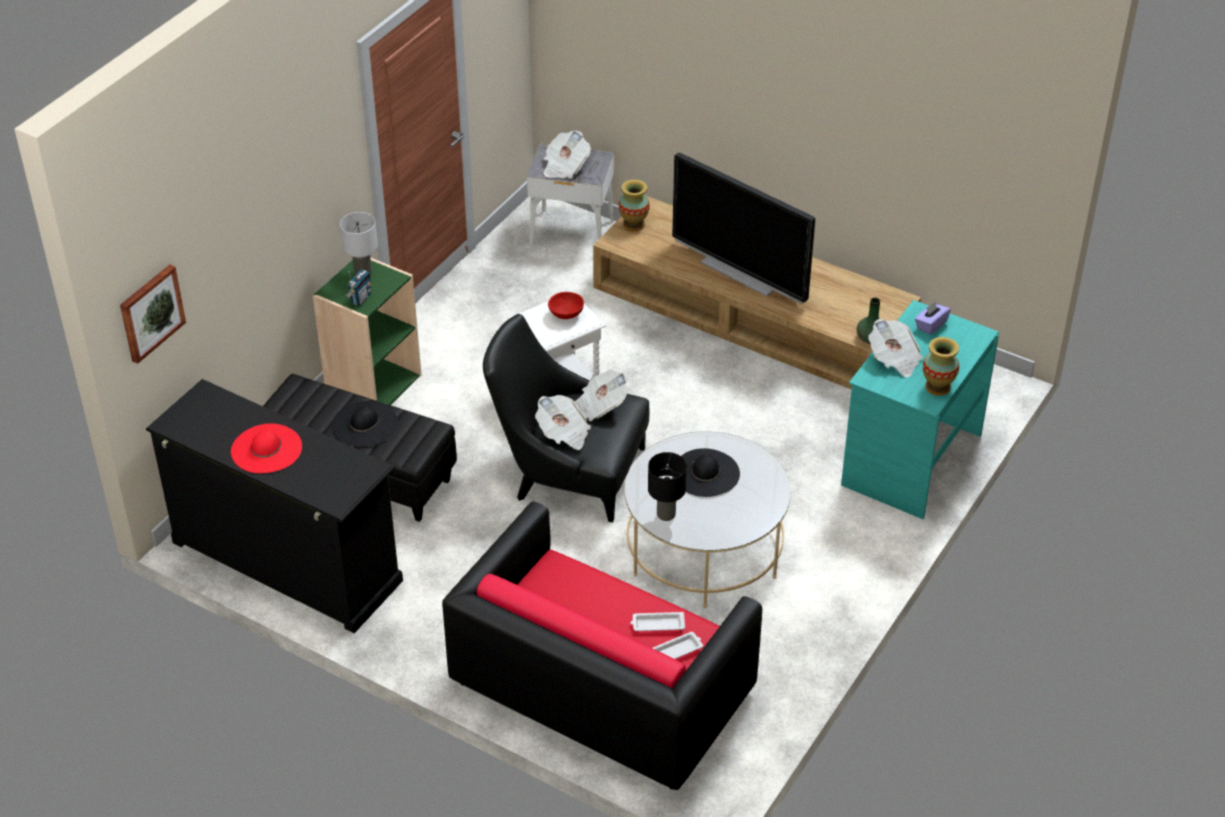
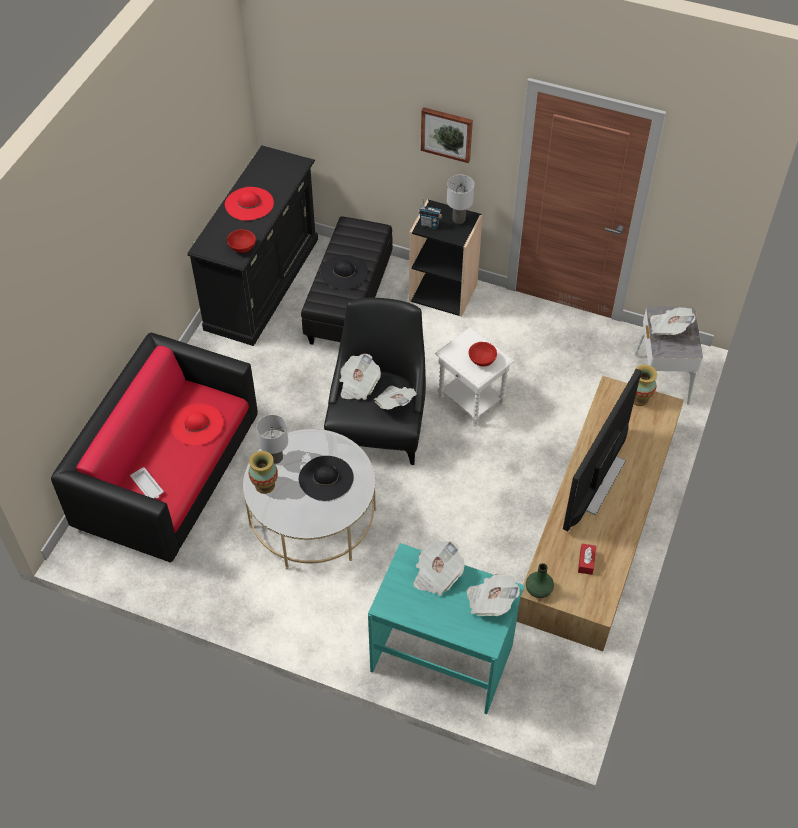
camera: 80 degrees right, 10 degrees up
picture [120,265,186,364] -> picture moved to [421,107,473,163]
green bookcase [313,257,422,405] -> black bookcase [409,199,483,317]
white tray [631,612,685,631] -> none
black table lamp [648,452,687,521] -> white table lamp [256,415,288,464]
purple tissue box [915,301,951,335] -> newspaper [467,573,520,616]
vase [923,337,959,396] -> vase moved to [249,451,278,494]
none -> red hat [171,403,224,446]
none -> red bowl [227,229,256,253]
none -> red tissue box [578,544,596,575]

